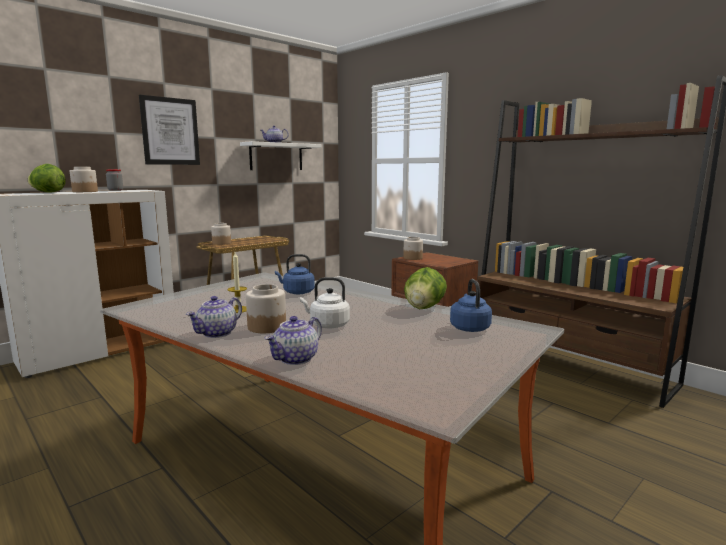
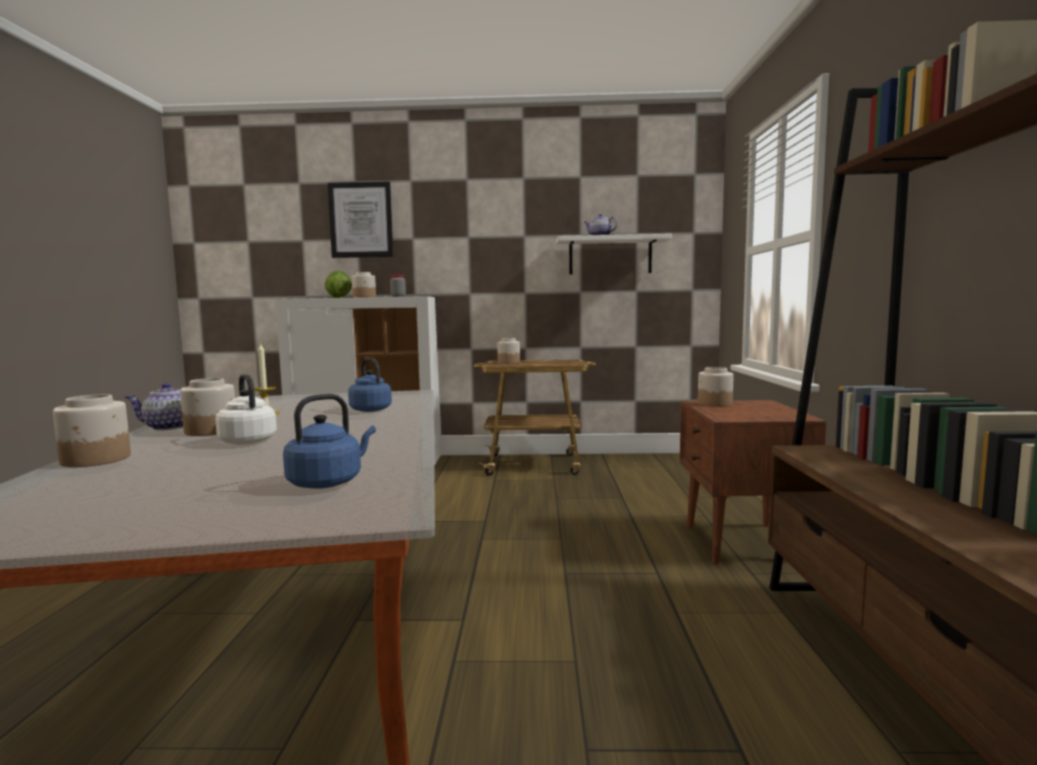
camera: 45 degrees right, 5 degrees down
picture [139,95,200,165] -> picture moved to [328,182,393,258]
teapot [264,316,322,365] -> jar [53,394,131,467]
lettuce [404,267,447,309] -> none

